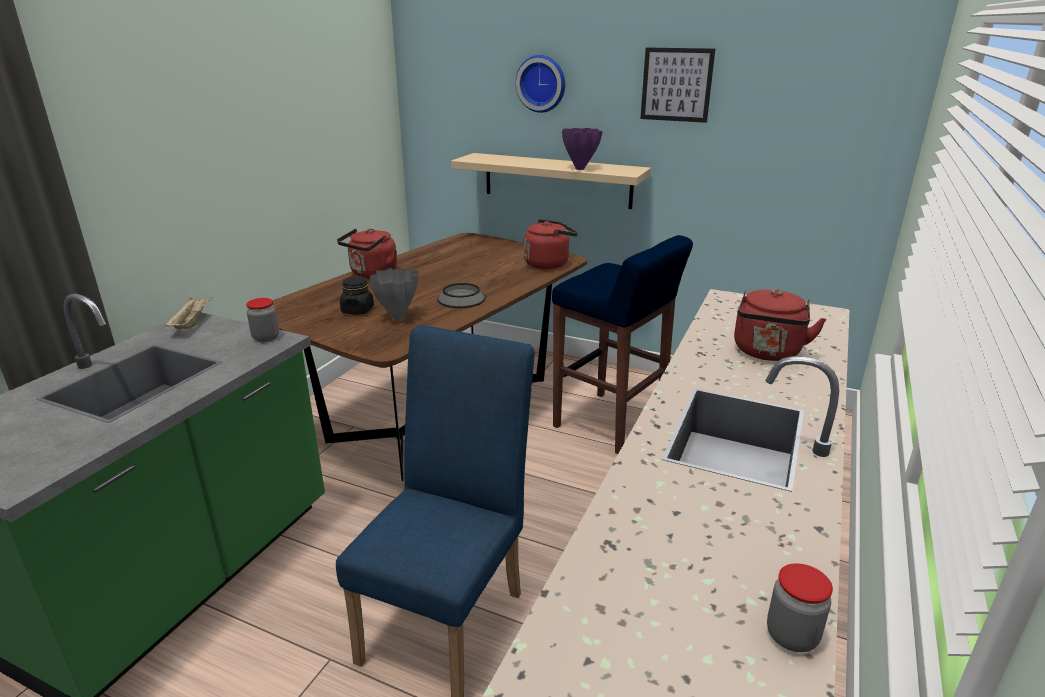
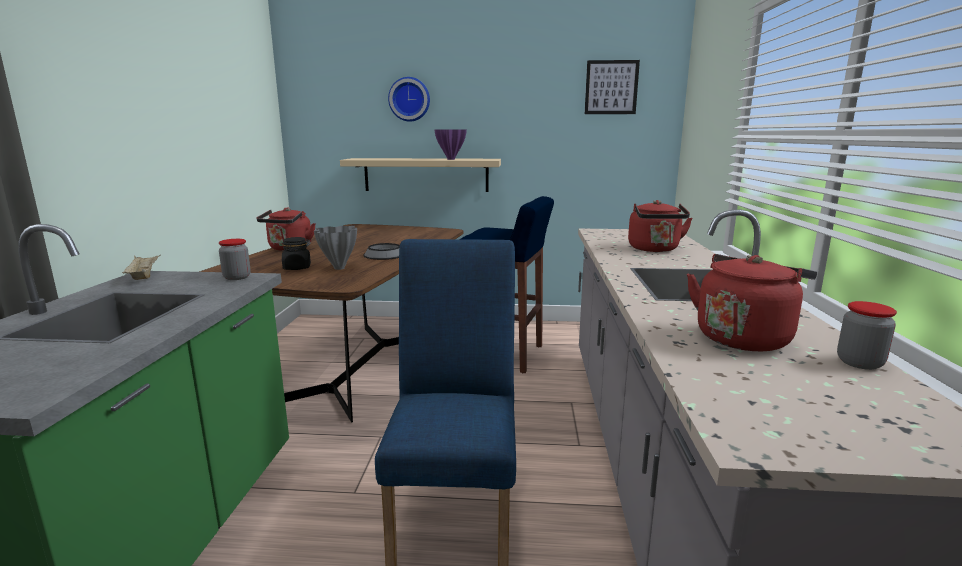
camera: 20 degrees left, 10 degrees down
red kettle [524,219,578,269] -> red kettle moved to [687,254,817,351]
picture [640,48,715,123] -> picture moved to [585,60,640,114]

